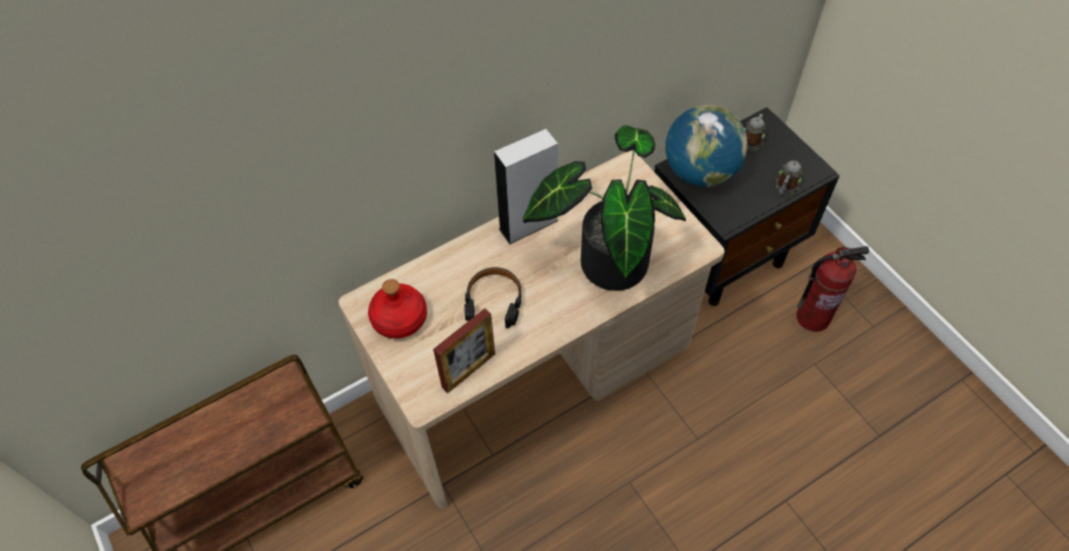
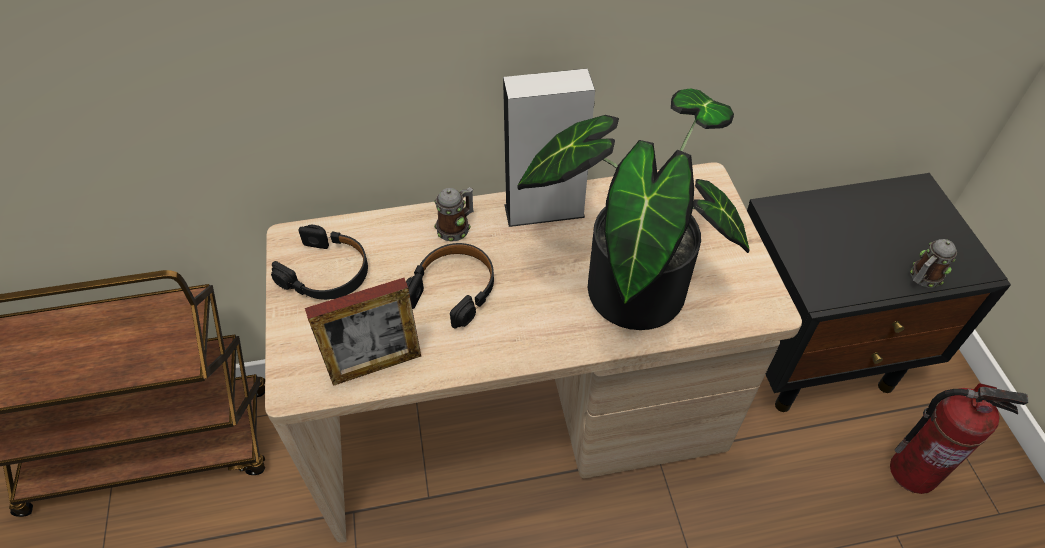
camera: 20 degrees right, 5 degrees down
red bottle [368,279,427,339] -> black headphones [271,224,368,300]
globe [665,105,748,187] -> none
mug [744,114,766,151] -> mug moved to [434,187,474,242]

